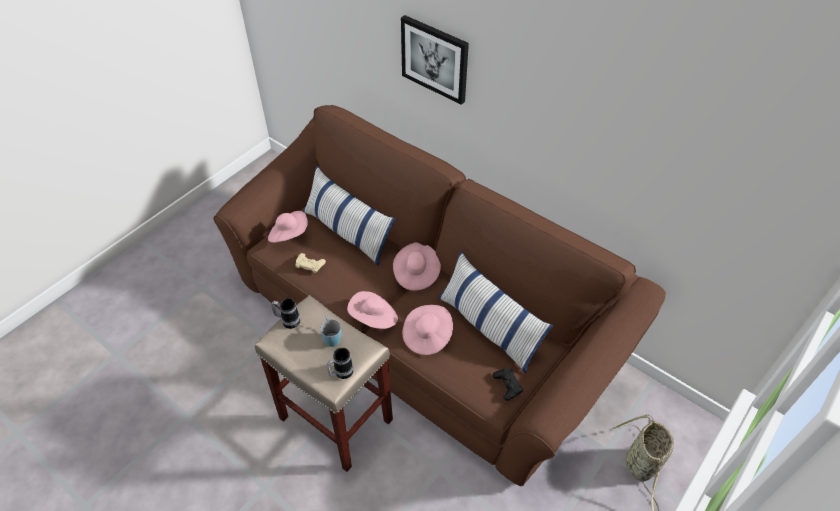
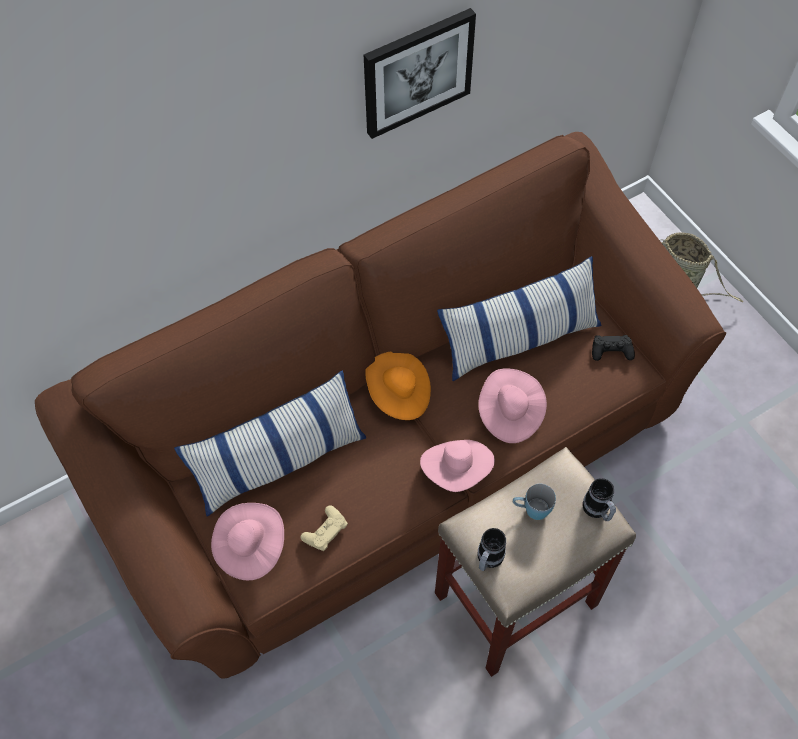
camera: 70 degrees left, 10 degrees up
pink hat [393,242,441,291] -> orange hat [365,351,431,420]
picture [401,15,469,105] -> picture moved to [364,8,476,139]

